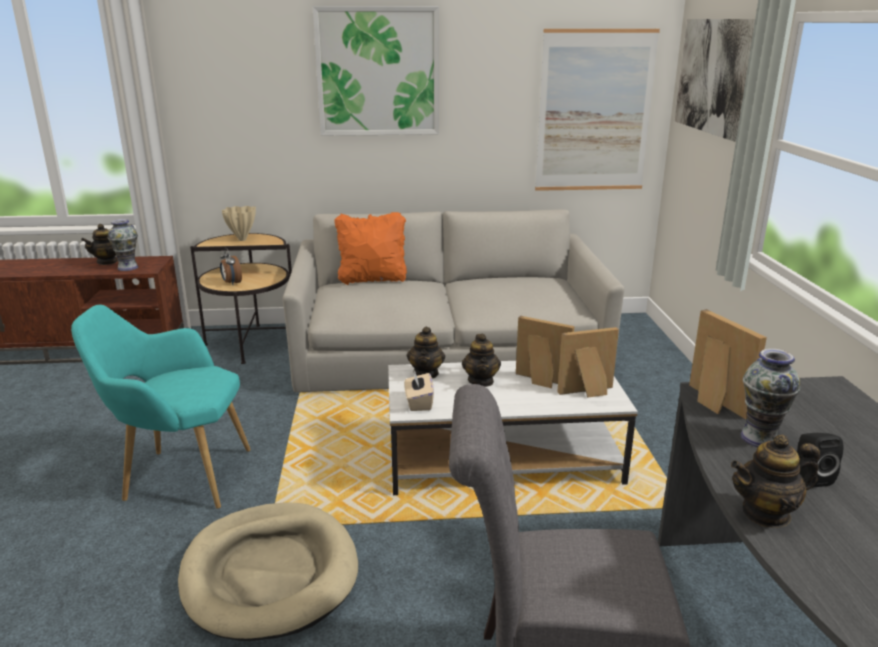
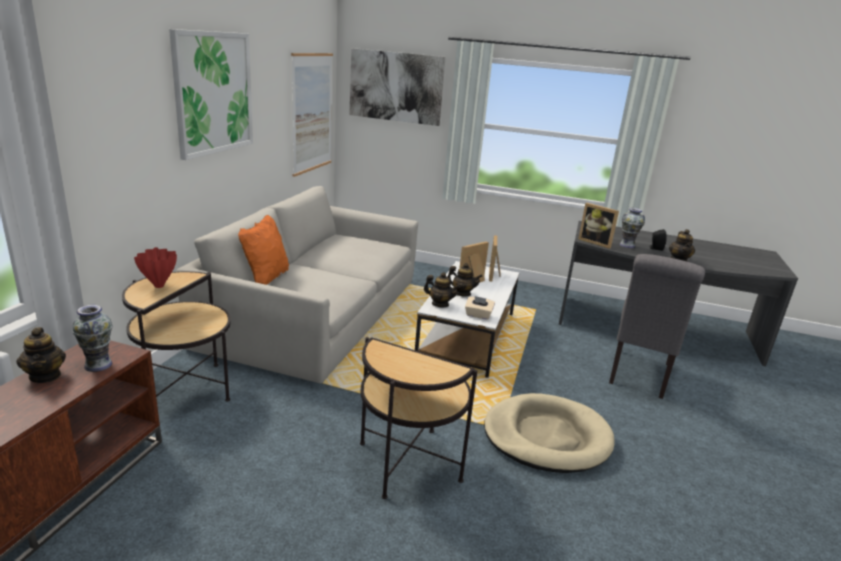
camera: 70 degrees left, 0 degrees up
turquoise armchair [71,305,251,509] -> side table [360,337,477,499]
alarm clock [220,248,242,285] -> none
beige vase [222,206,256,241] -> red vase [134,247,177,288]
picture frame [689,309,767,419] -> picture frame turned 135 degrees counterclockwise [578,203,619,249]

